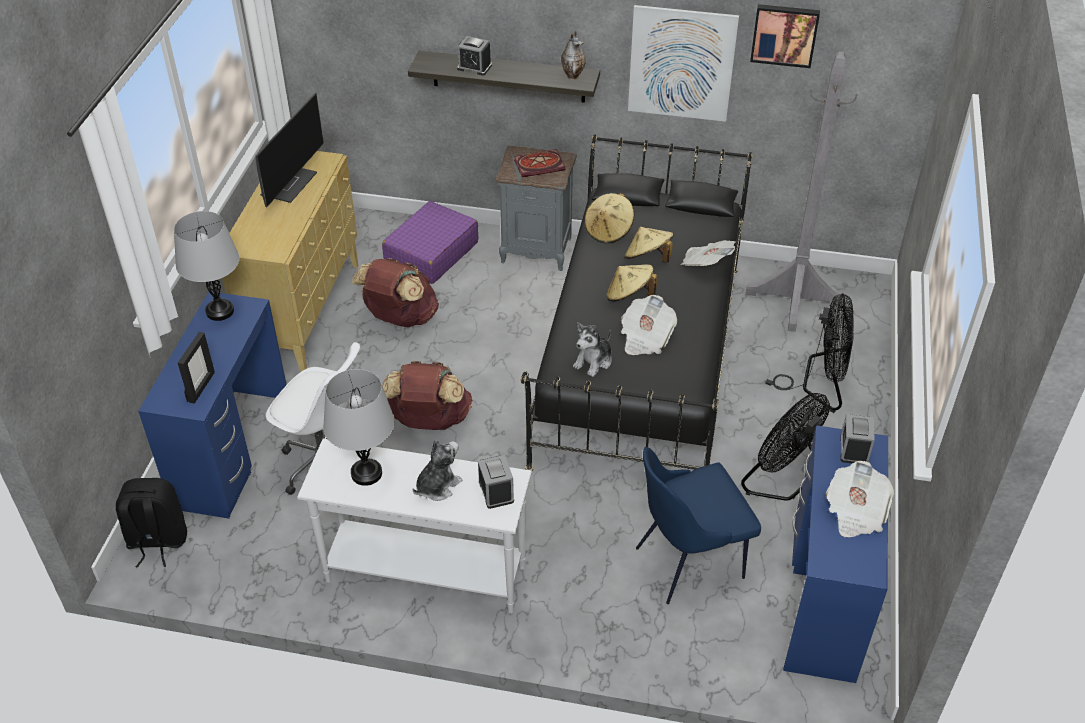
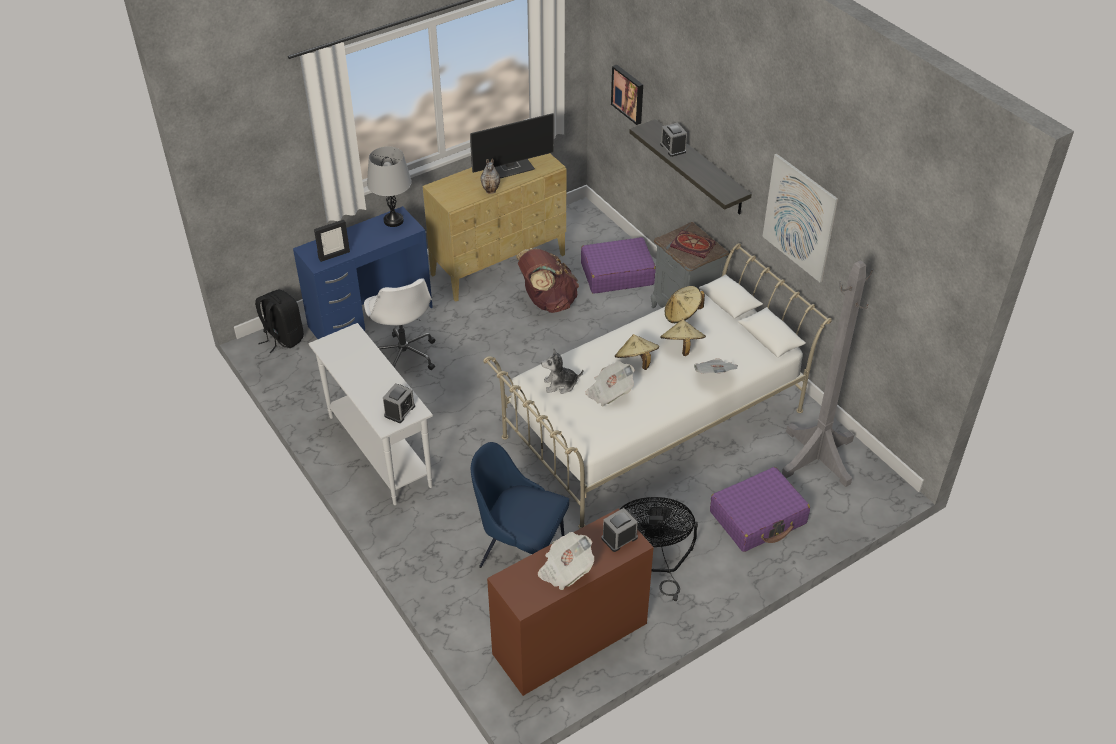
camera: 45 degrees right, 0 degrees up
grey table lamp [323,369,395,486] -> none
brown backpack [382,361,473,430] -> none
plush toy [413,440,463,501] -> none
black bed [520,134,753,471] -> white bed [483,243,832,529]
vase [561,31,586,80] -> vase moved to [480,159,500,194]
picture [750,4,820,68] -> picture moved to [611,65,643,125]
black fan [764,293,854,413] -> purple suitcase [710,467,810,552]
blue desk [783,425,888,683] -> brown desk [487,508,654,696]

